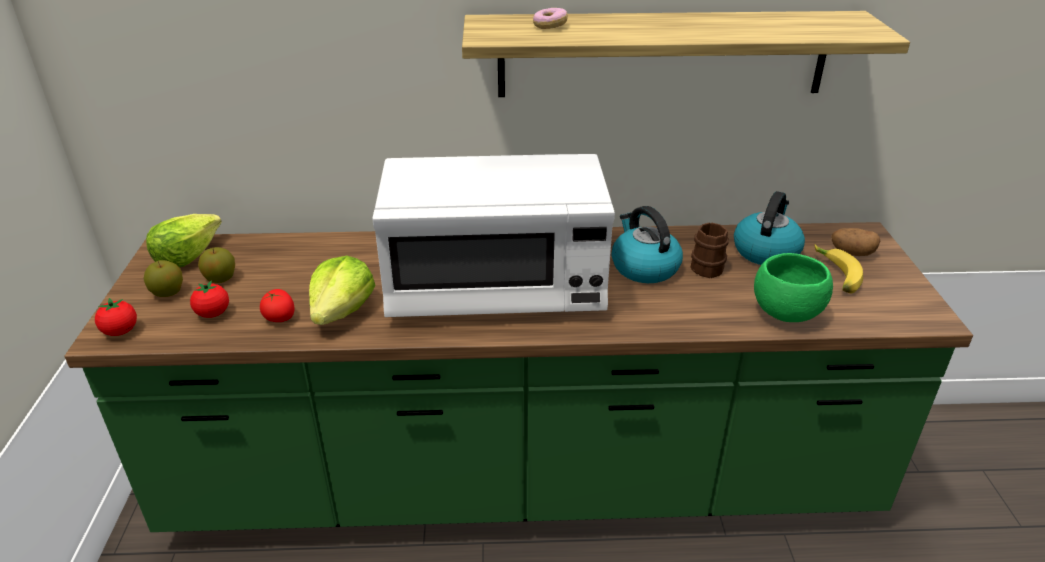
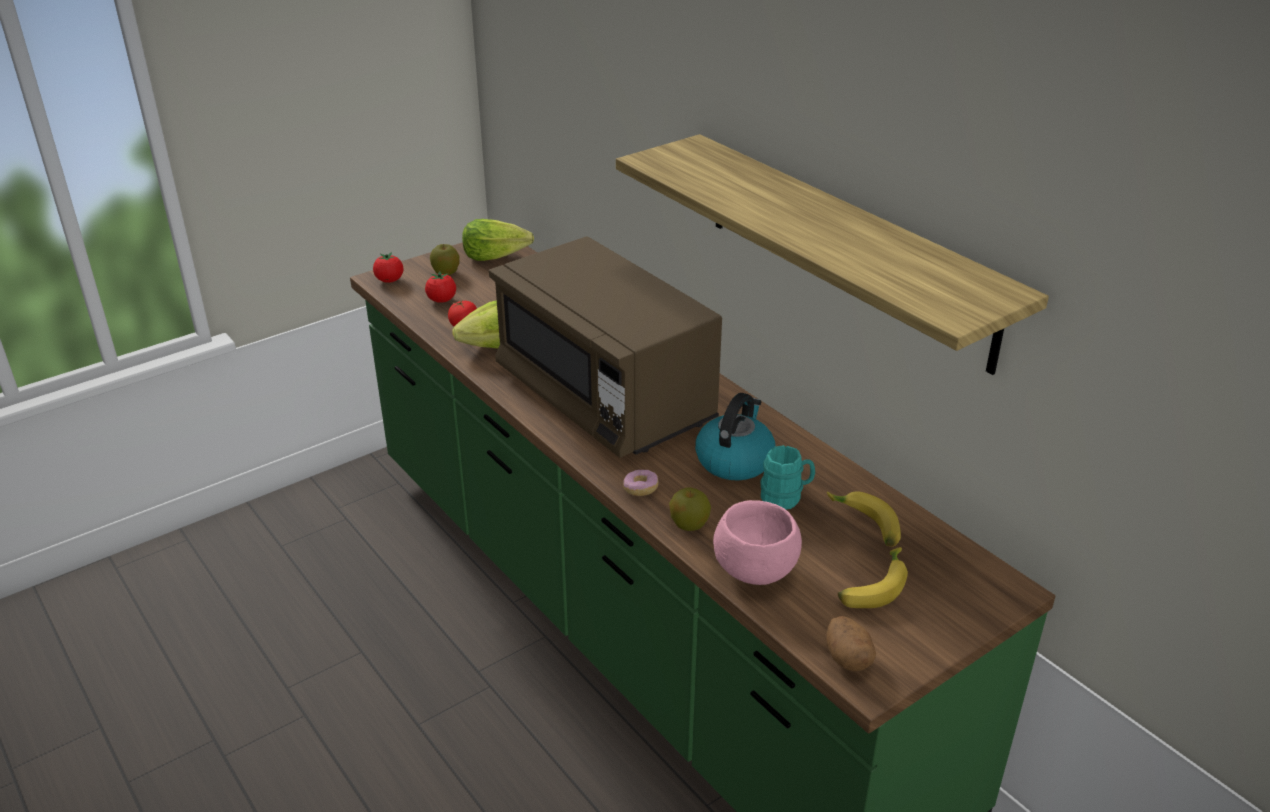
camera: 55 degrees right, 0 degrees up
apple [198,247,235,283] -> apple moved to [669,488,711,531]
white microwave [372,154,615,317] -> brown microwave [489,237,722,458]
donut [533,8,568,29] -> donut moved to [623,470,659,496]
brown mug [691,223,729,278] -> turquoise mug [760,445,815,509]
kettle [734,191,805,265] -> banana [827,491,901,546]
green bowl [754,253,833,322] -> pink bowl [713,500,802,585]
potato [831,228,880,256] -> potato moved to [826,616,876,672]

